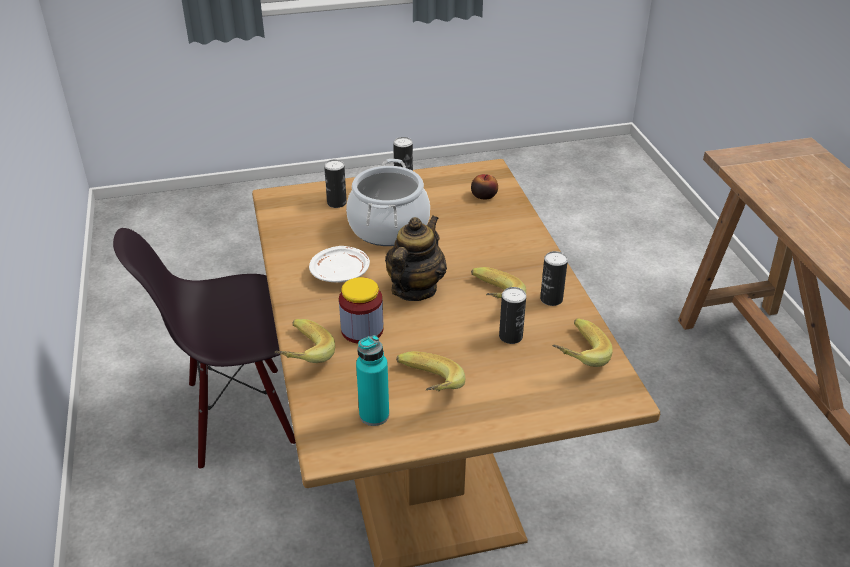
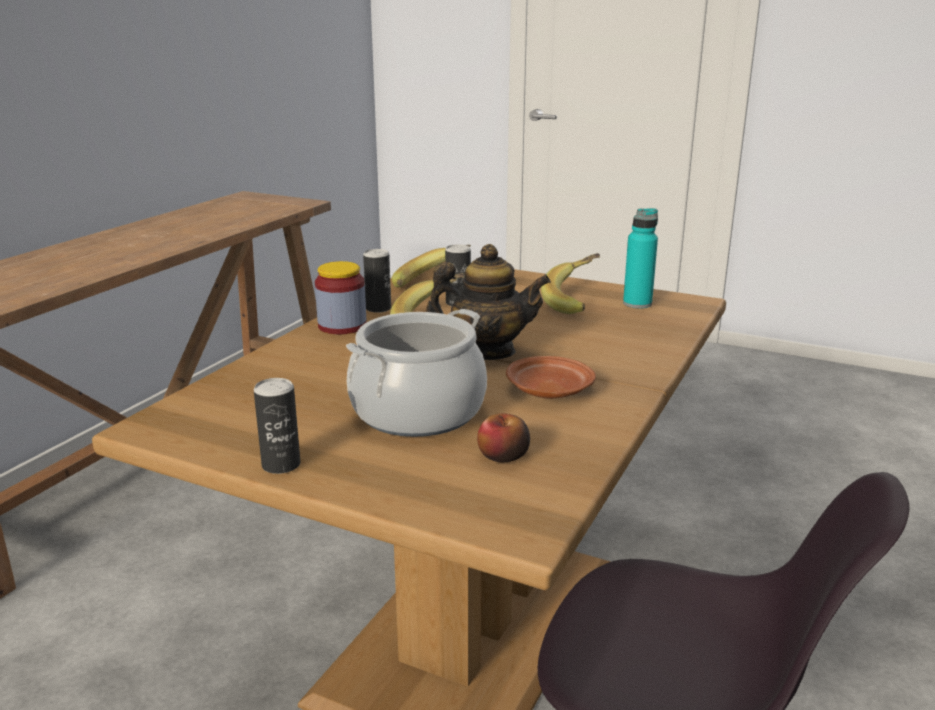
camera: 140 degrees left, 15 degrees down
banana [274,319,335,363] -> none
white plate [309,246,370,283] -> brown plate [506,356,596,399]
can [324,159,347,208] -> none
jar [339,277,384,344] -> jar moved to [315,261,366,334]
teapot [385,215,447,301] -> teapot turned 150 degrees counterclockwise [426,244,551,360]
apple [471,174,498,200] -> apple moved to [477,413,530,462]

